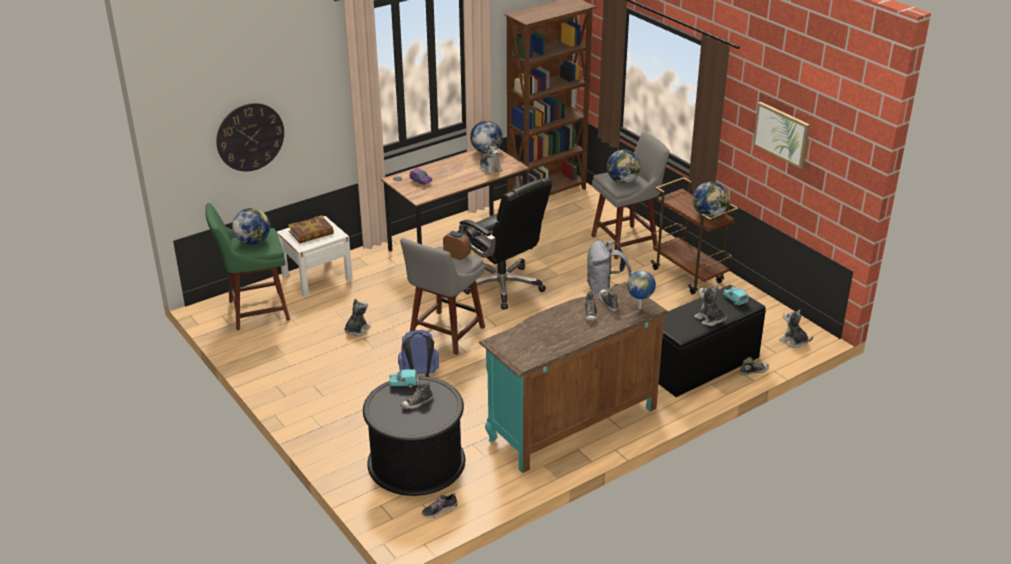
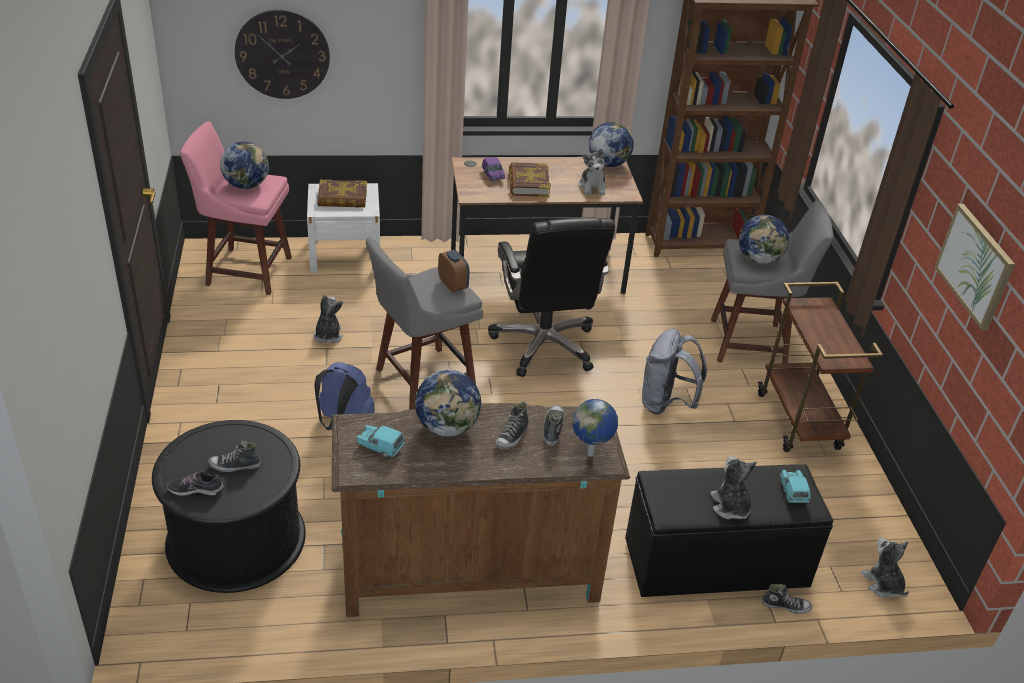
camera: 25 degrees right, 5 degrees up
green stool [205,203,290,330] -> pink stool [180,121,292,295]
plush toy [344,299,371,337] -> plush toy turned 60 degrees counterclockwise [313,295,343,343]
turquoise toy car [389,369,418,388] -> turquoise toy car moved to [356,425,405,457]
shoe [422,493,458,518] -> shoe moved to [167,471,224,496]
globe [693,182,729,218] -> globe moved to [415,370,481,437]
none -> book [509,162,550,197]

